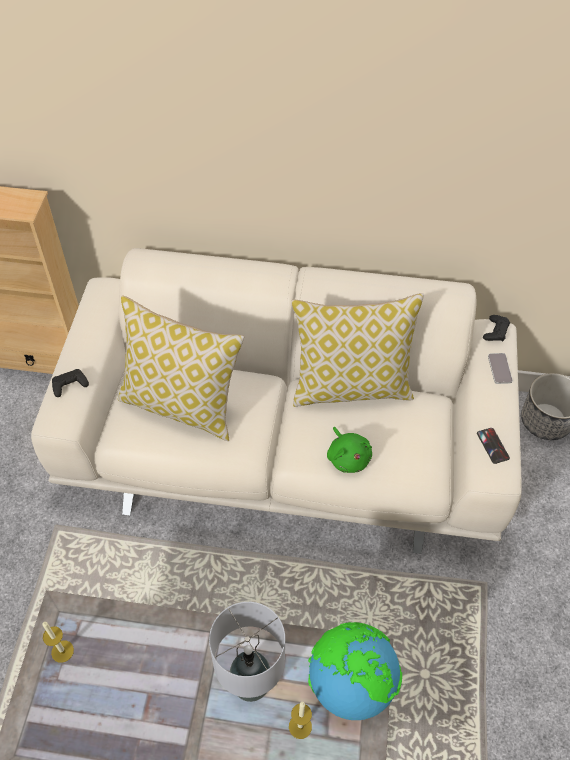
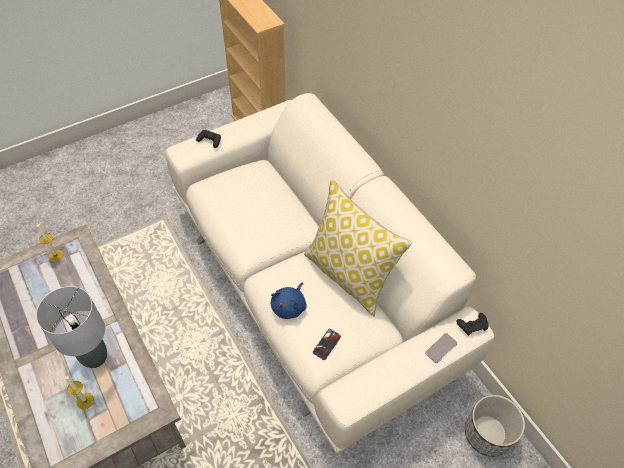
camera: 50 degrees right, 0 degrees up
pillow [118,295,244,441] -> none
globe [308,622,402,720] -> none
green plush toy [327,427,372,473] -> blue plush toy [270,283,307,319]
phone [477,428,510,464] -> phone moved to [313,329,341,360]

